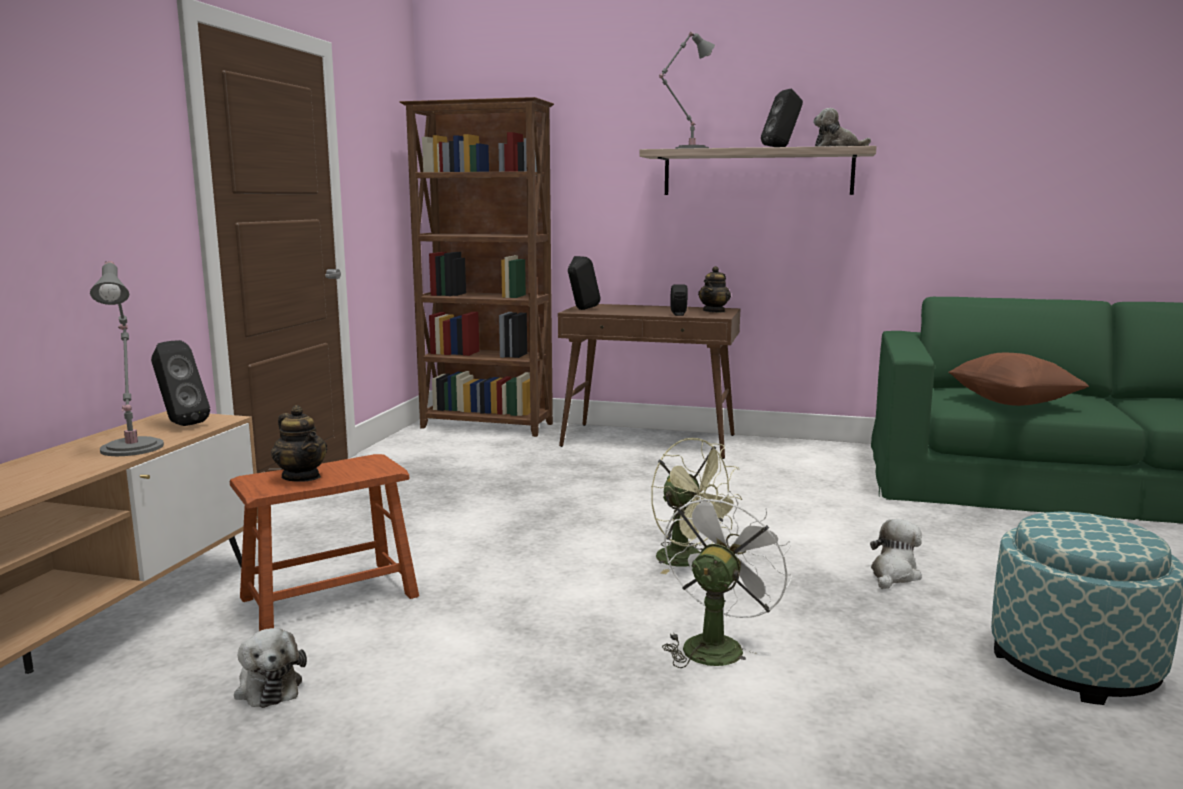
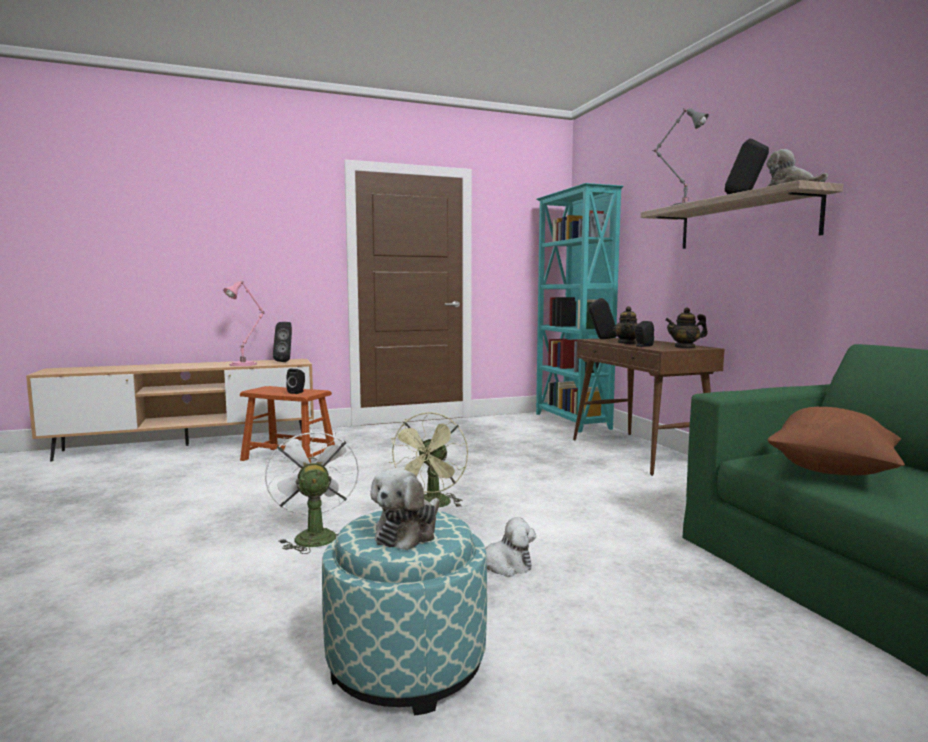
camera: 55 degrees right, 5 degrees down
grey table lamp [90,261,164,456] -> pink table lamp [223,281,265,366]
plush toy [234,628,307,708] -> plush toy moved to [370,468,440,550]
teapot [271,405,327,482] -> teapot moved to [613,306,638,344]
brown bookcase [400,97,554,437] -> turquoise bookcase [536,183,623,433]
white fan [662,490,792,668] -> white fan turned 105 degrees counterclockwise [265,427,359,554]
none -> black speaker [286,369,305,394]

